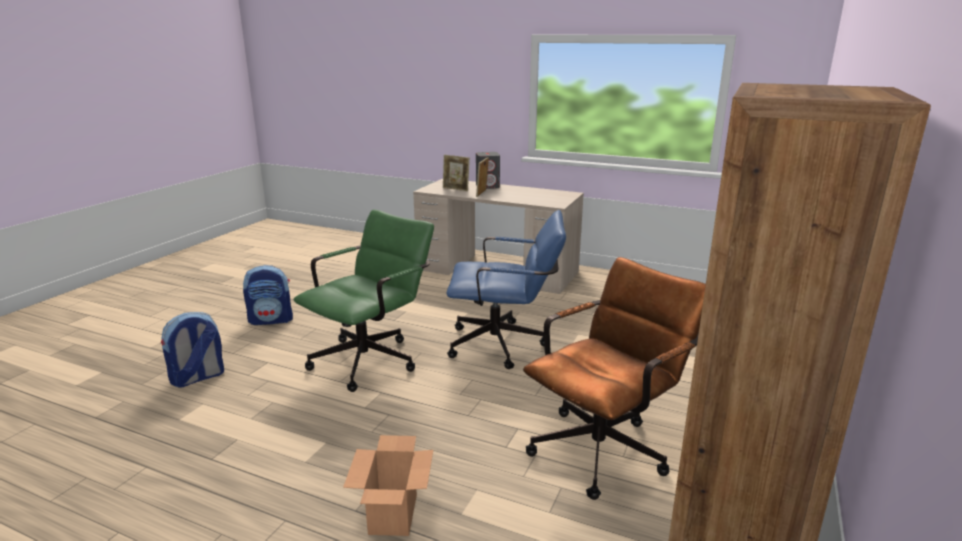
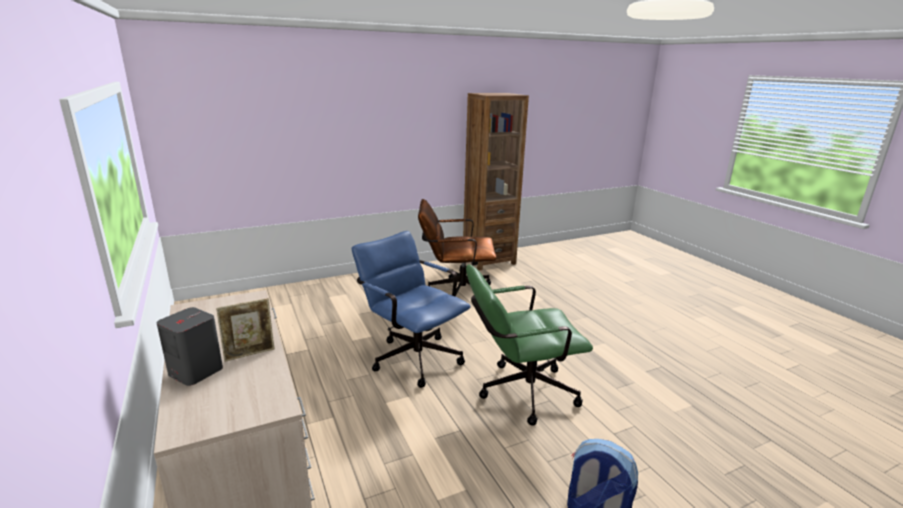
camera: 140 degrees left, 0 degrees up
backpack [161,312,224,388] -> none
cardboard box [343,435,433,536] -> none
picture frame [443,155,470,191] -> none

